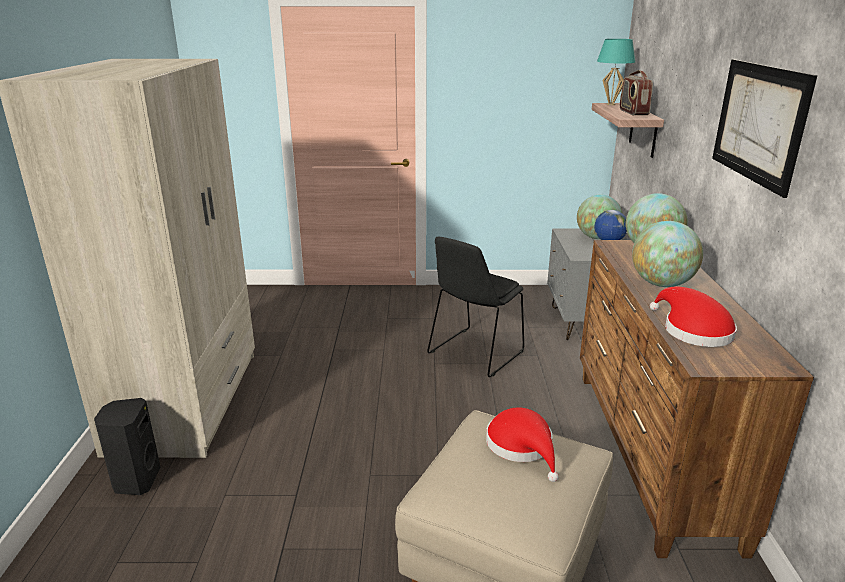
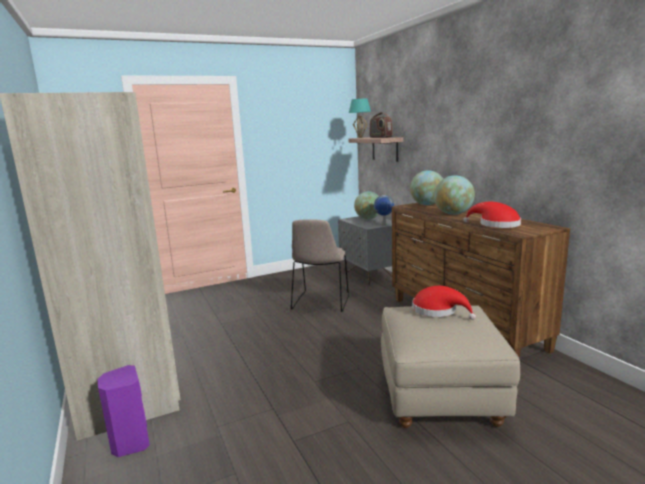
camera: 25 degrees left, 10 degrees down
black speaker [94,398,161,495] -> purple speaker [97,365,150,457]
black chair [427,236,524,377] -> beige chair [291,219,349,312]
picture [712,59,817,198] -> none

